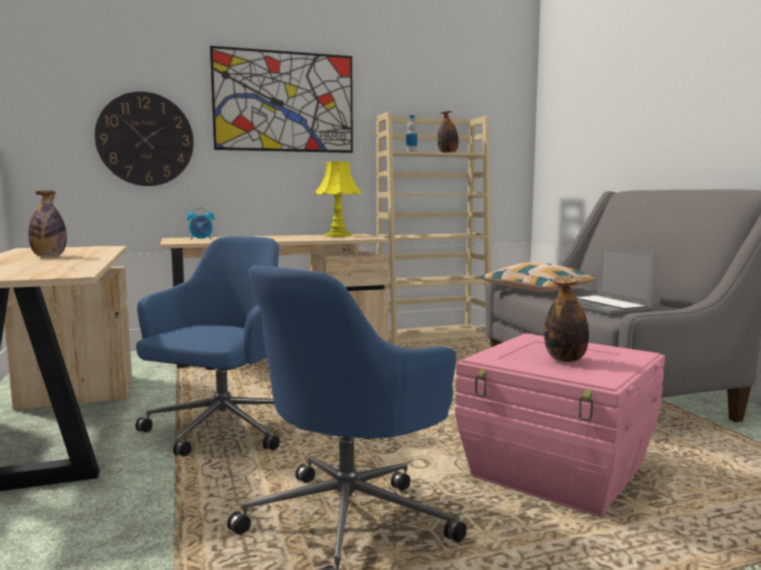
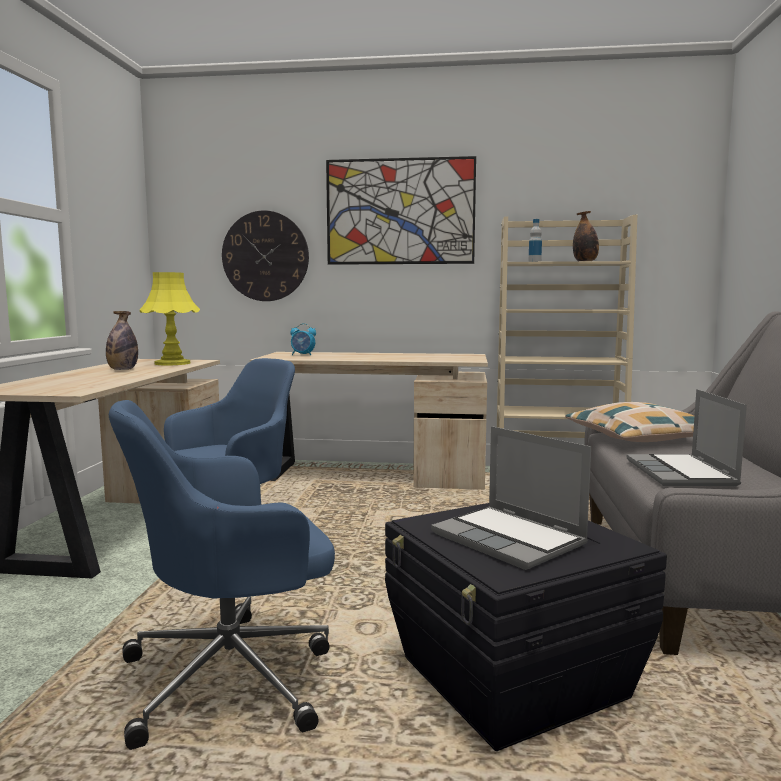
camera: 25 degrees right, 0 degrees up
yellow table lamp [315,162,361,237] -> yellow table lamp moved to [140,272,200,366]
pink storage box [455,333,665,517] -> black storage box [385,503,667,751]
bottle [544,276,589,362] -> laptop [431,426,591,570]

